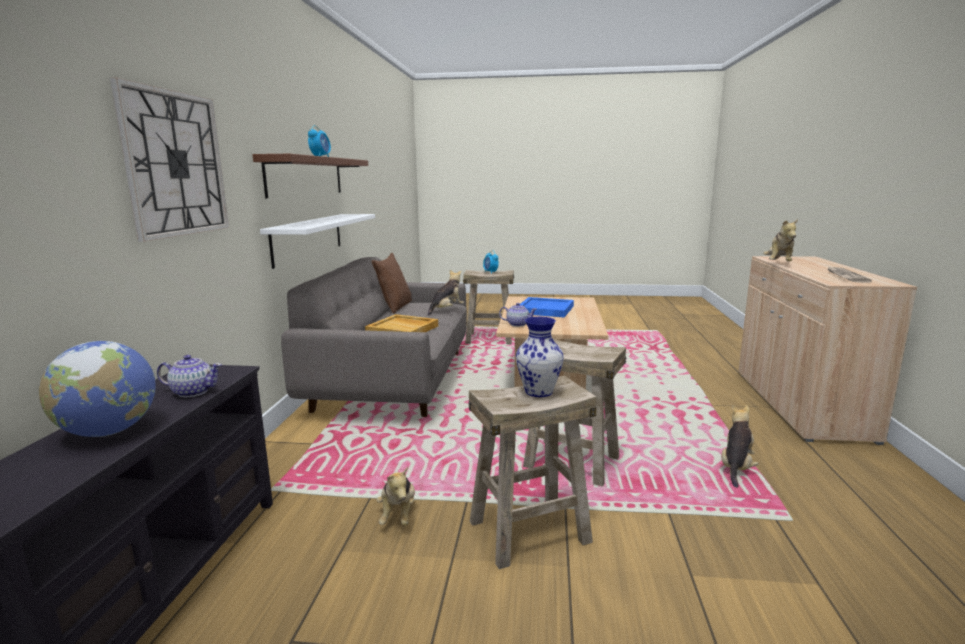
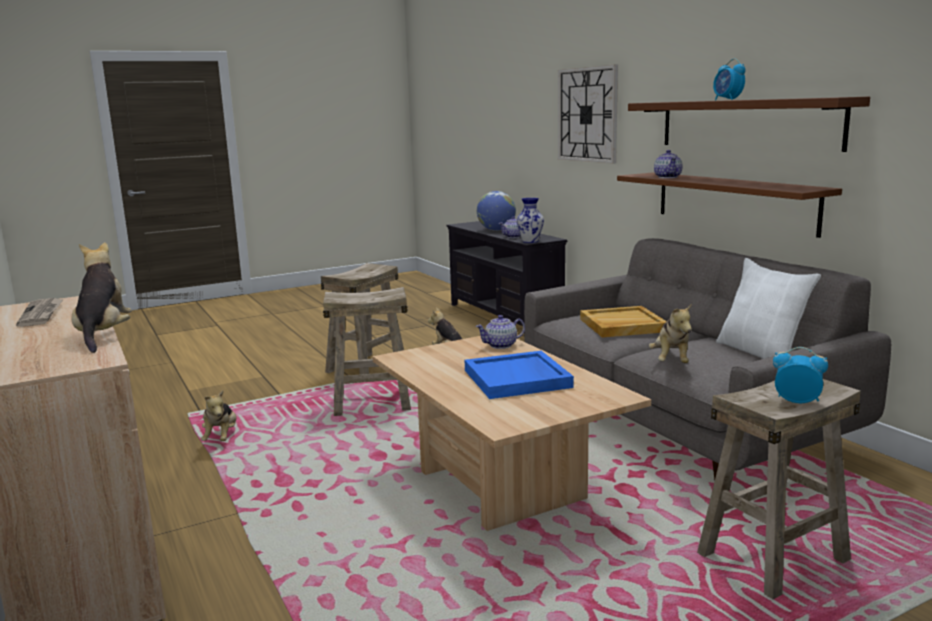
camera: 145 degrees right, 0 degrees up
white shelf [260,214,375,269] -> brown shelf [617,173,842,238]
brown pillow [371,253,412,314] -> white pillow [716,258,821,359]
vase [516,317,564,397] -> vase moved to [517,198,544,243]
none -> teapot [654,150,683,178]

